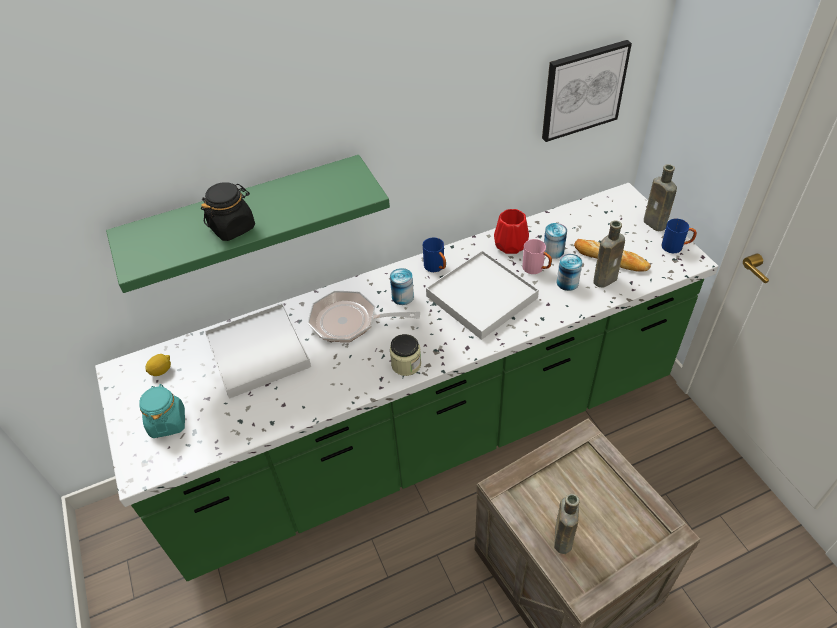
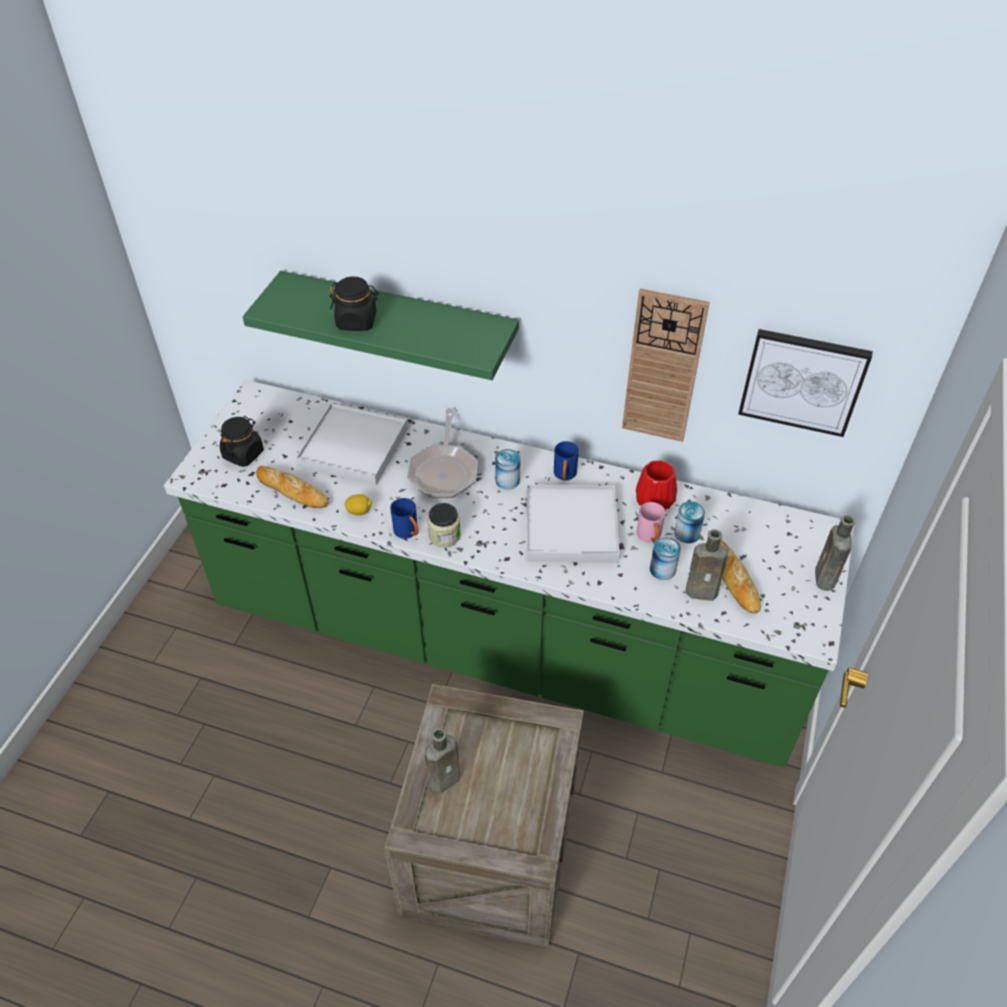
camera: 40 degrees right, 0 degrees up
turquoise jar [139,384,185,438] -> black jar [220,416,264,467]
lemon [145,354,171,376] -> lemon moved to [345,494,372,515]
frying pan [308,291,420,342] -> frying pan turned 135 degrees counterclockwise [407,408,478,498]
blue mug [661,219,697,253] -> blue mug moved to [390,498,418,539]
none -> bread [256,466,329,508]
none -> wall clock [622,288,710,442]

